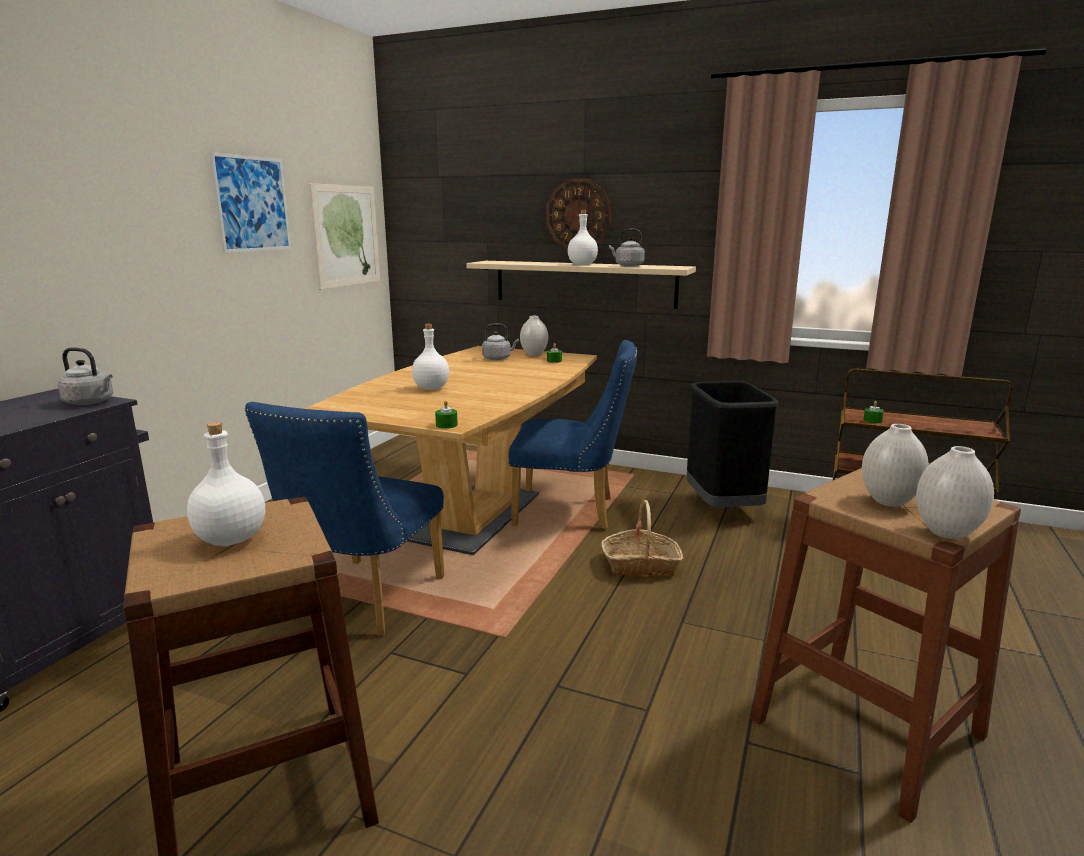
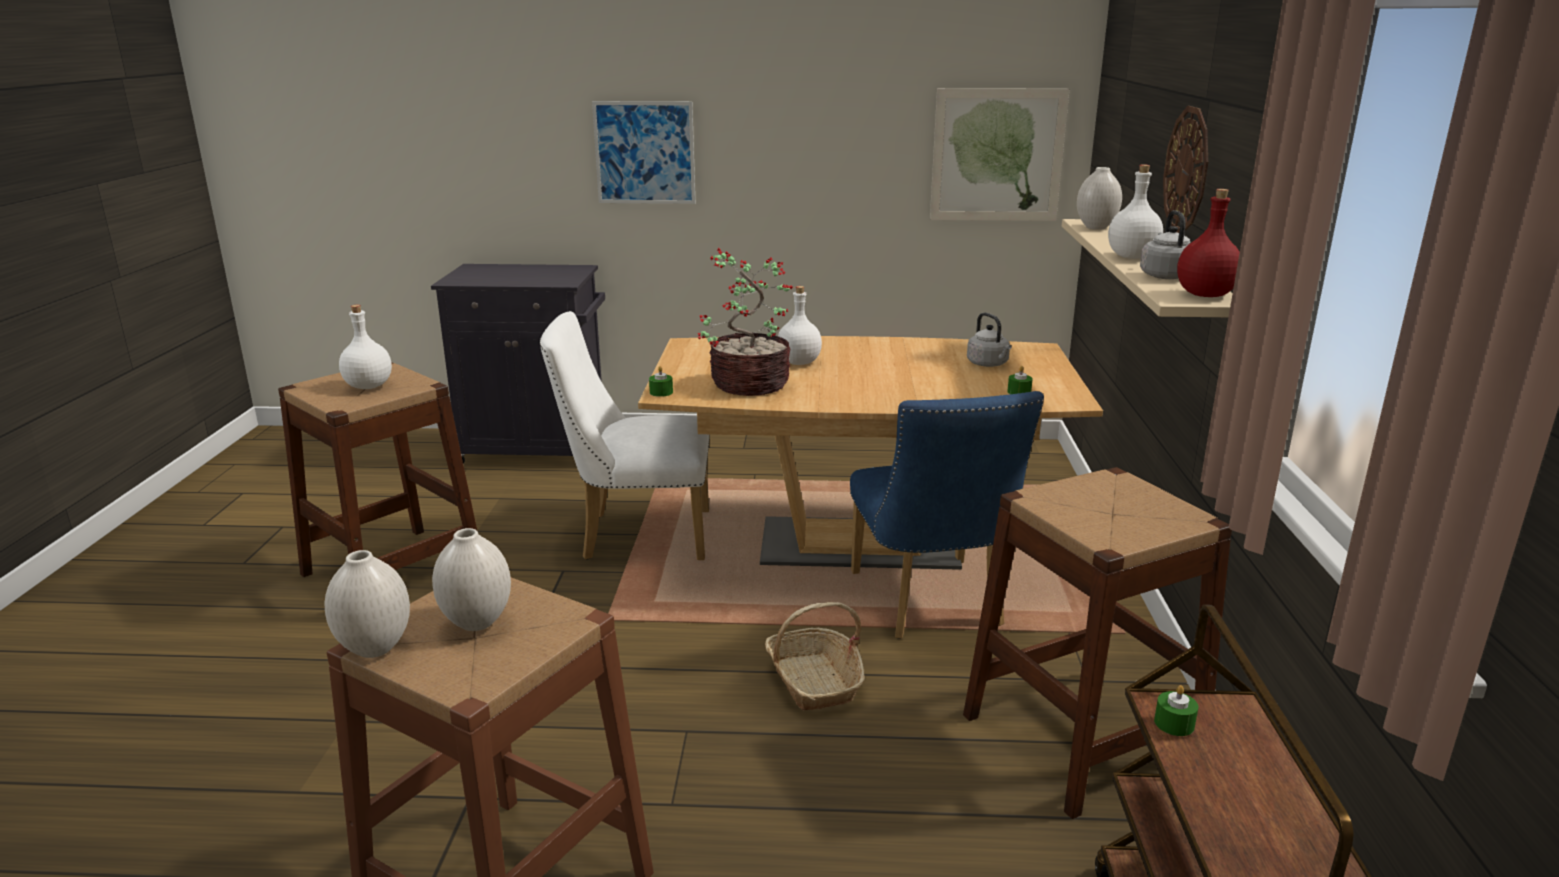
camera: 70 degrees right, 5 degrees up
grey kettle [58,347,113,405] -> none
picture [209,152,291,253] -> picture moved to [592,101,695,204]
blue chair [244,402,444,636] -> white chair [540,311,709,560]
white vase [520,316,548,356] -> white vase moved to [1077,167,1122,230]
black trash can [686,381,779,507] -> brown stool [963,467,1232,819]
none -> potted plant [698,247,795,396]
none -> red bottle [1177,189,1240,297]

